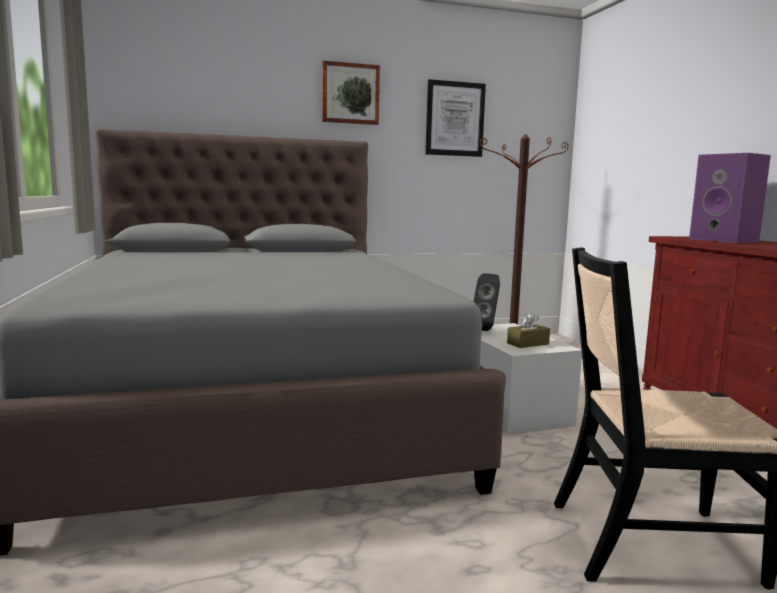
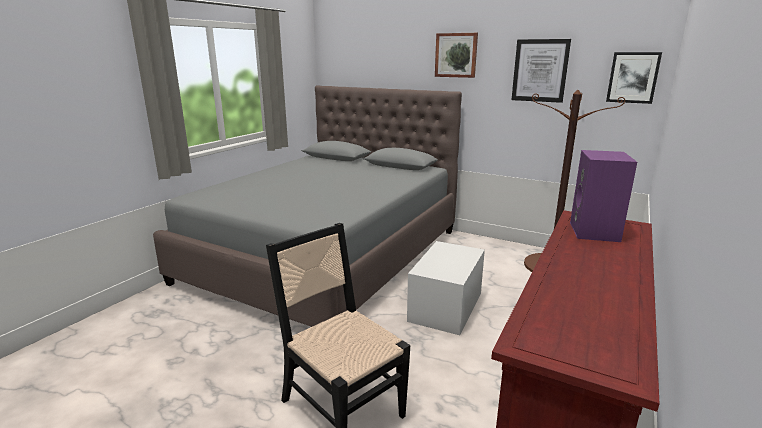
camera: 45 degrees right, 10 degrees up
black speaker [473,274,500,331] -> none
brown tissue box [507,313,550,348] -> none
none -> picture [606,52,662,104]

